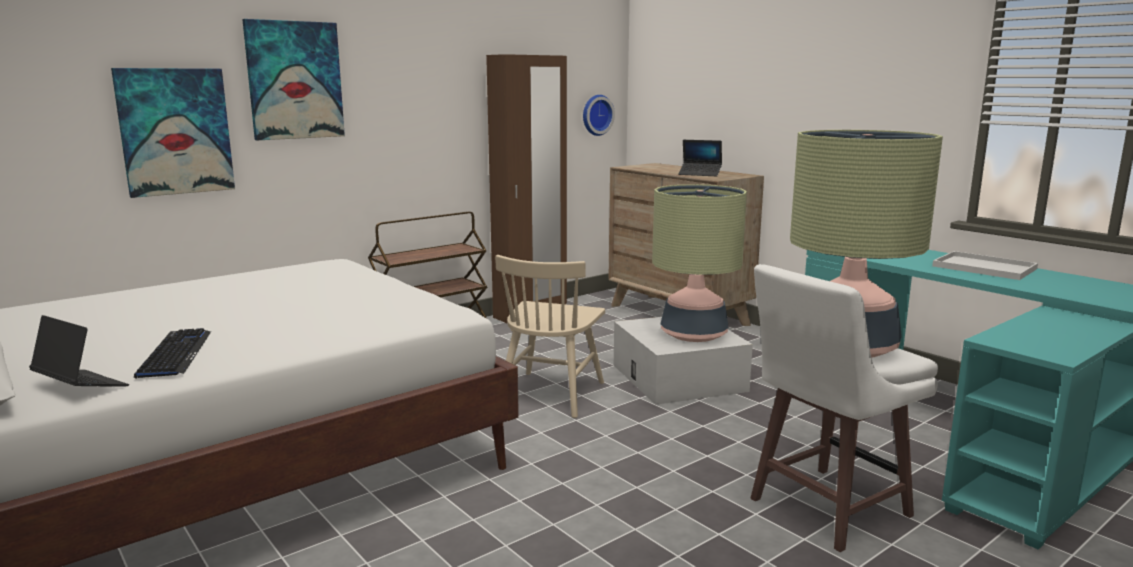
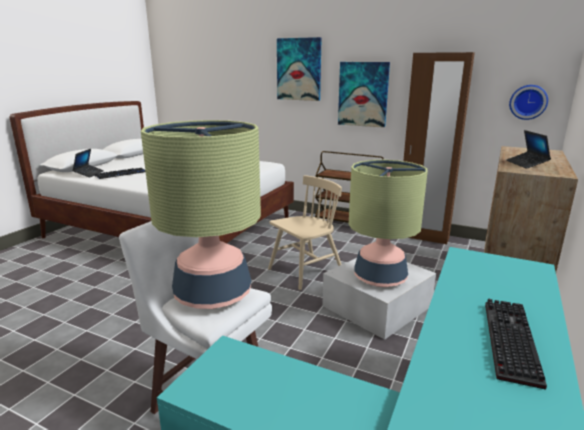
camera: 65 degrees right, 5 degrees up
picture [111,68,235,198] -> picture moved to [338,62,390,128]
beige chair [495,255,605,418] -> beige chair turned 150 degrees clockwise [268,175,342,290]
white tray [932,251,1038,280] -> keyboard [485,299,547,390]

